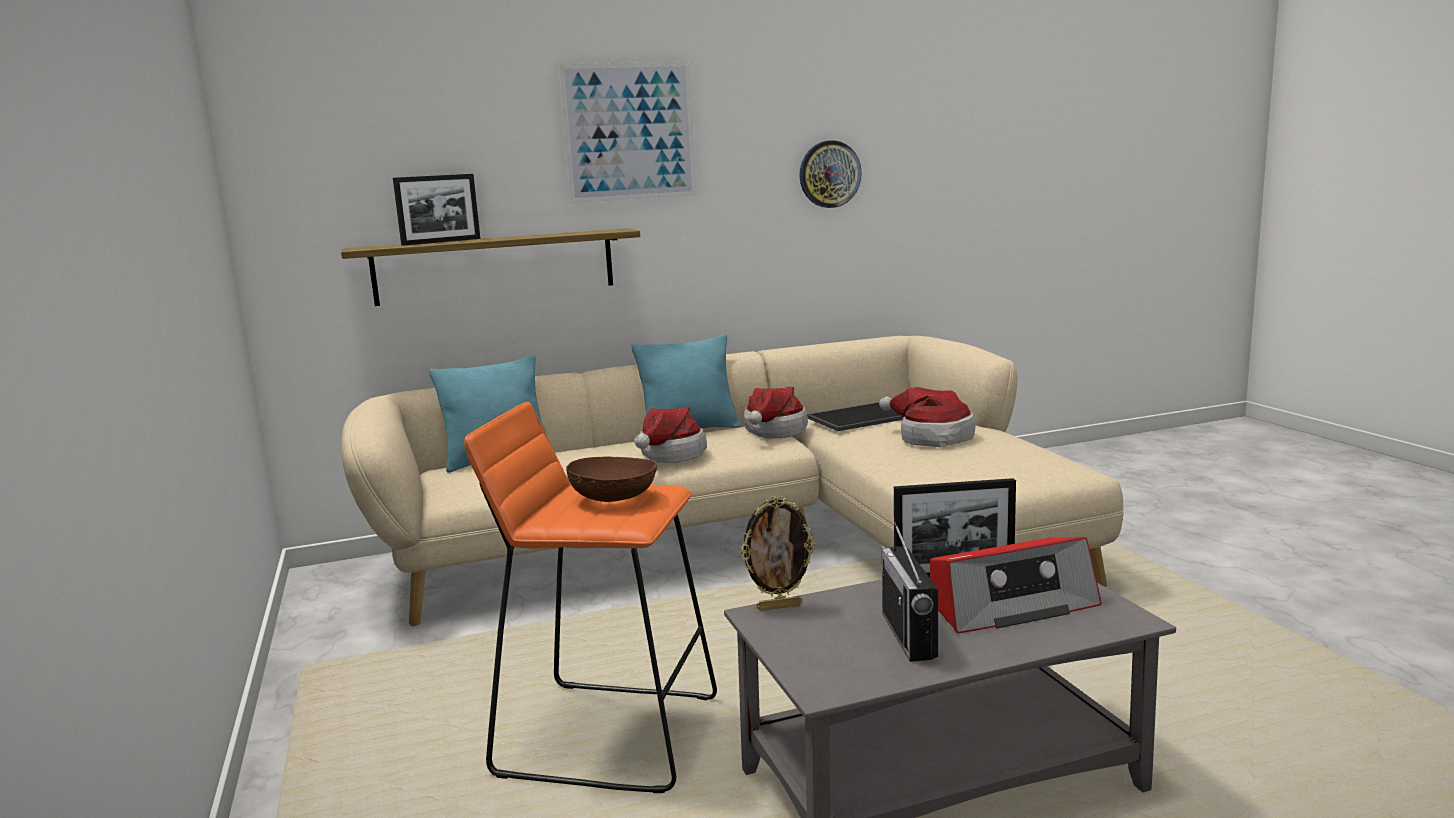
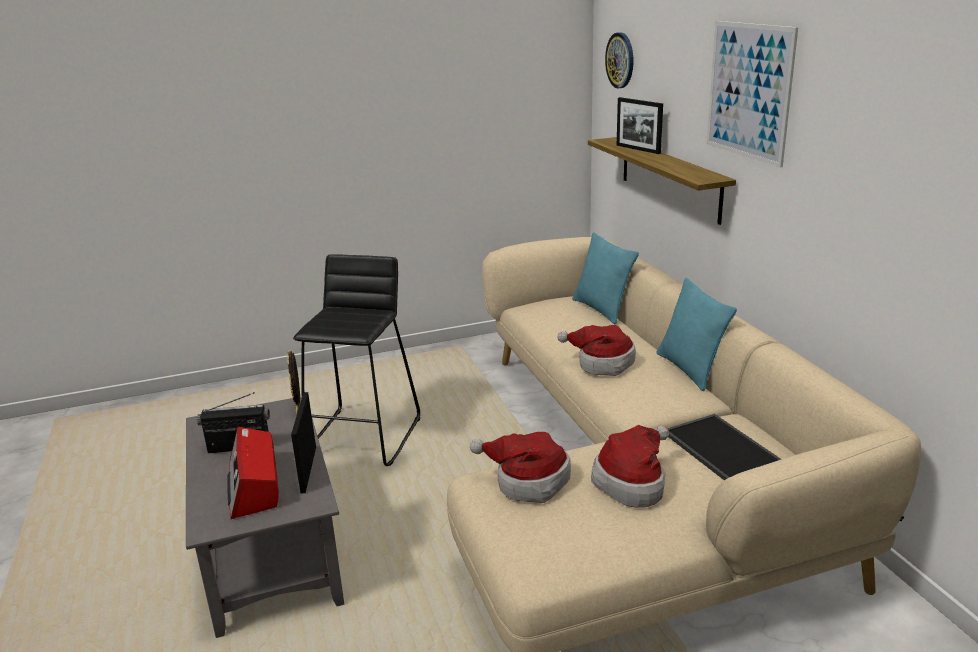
camera: 90 degrees right, 10 degrees up
orange stool [464,402,717,793] -> black stool [293,254,420,466]
brown bowl [566,456,657,502] -> none
hat [744,387,808,438] -> hat moved to [470,432,571,503]
wall clock [799,140,862,208] -> wall clock moved to [605,32,633,88]

